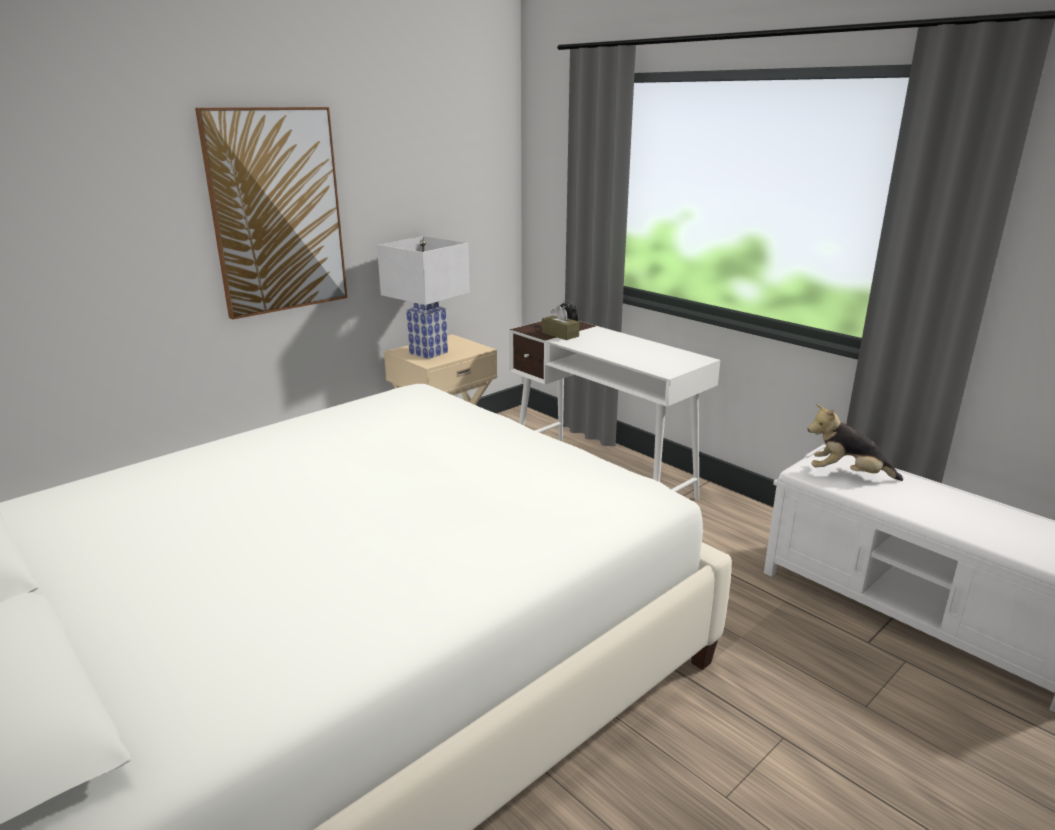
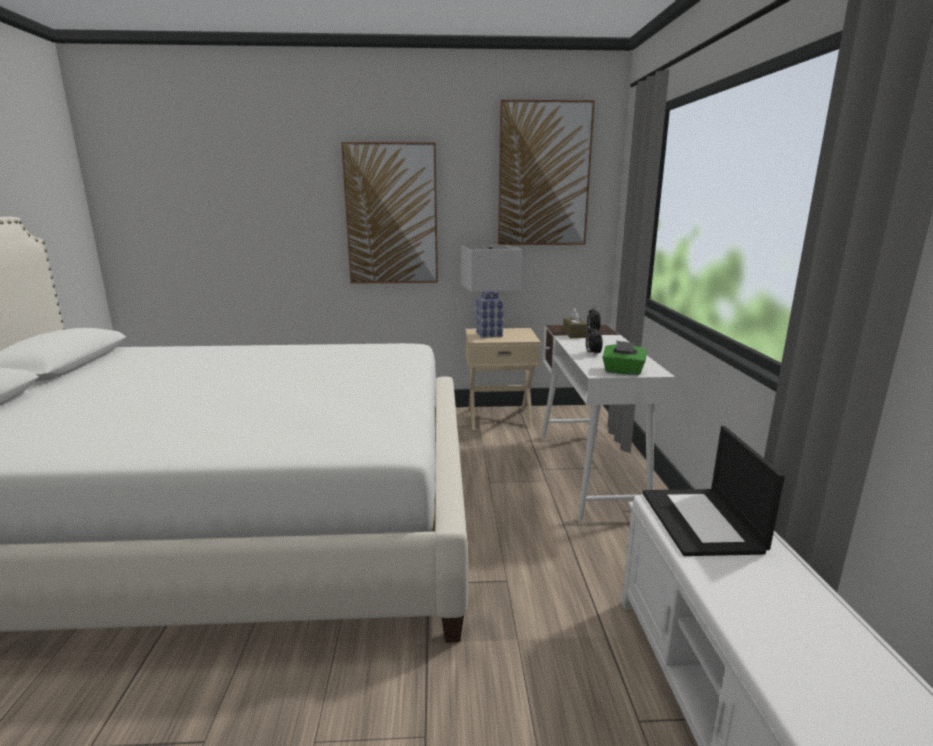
camera: 40 degrees right, 5 degrees down
plush toy [808,404,903,481] -> laptop [643,426,785,556]
none -> picture [498,100,595,245]
none -> alarm clock [586,325,603,355]
none -> green tissue box [602,340,647,375]

